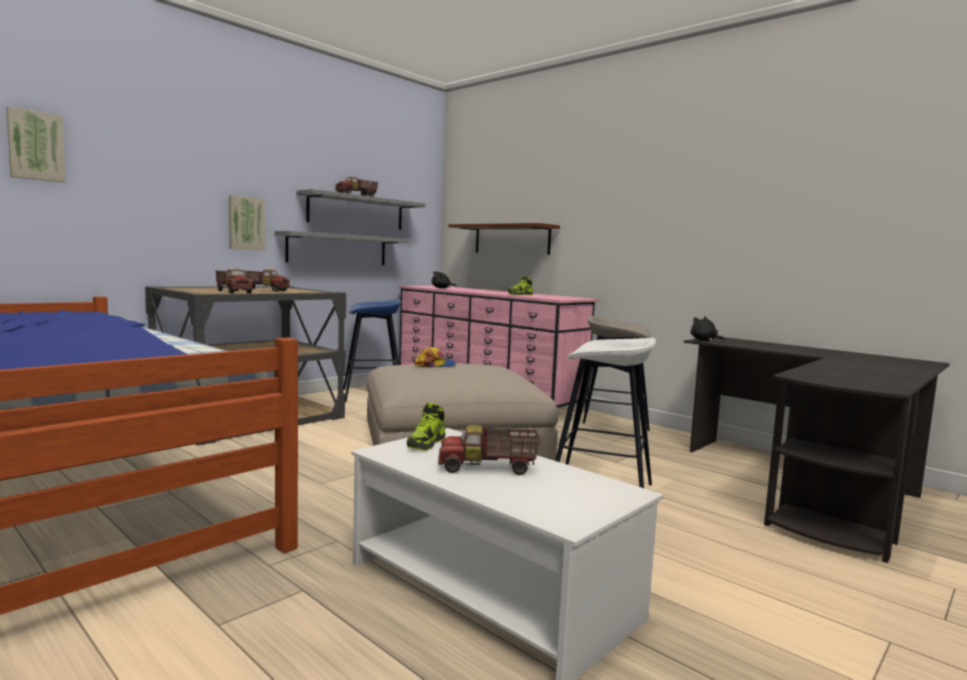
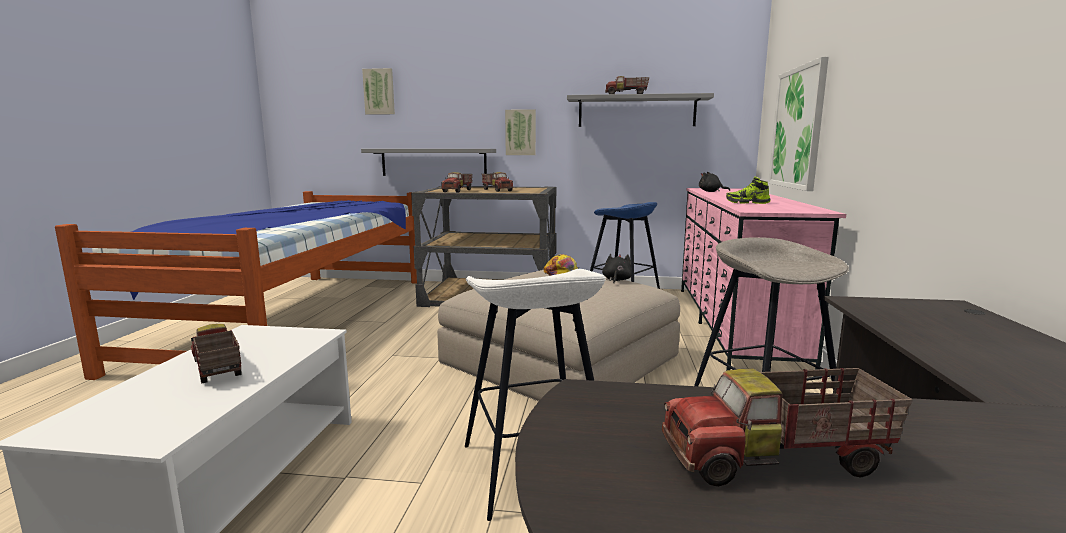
camera: 55 degrees right, 5 degrees up
grey shelf [275,231,409,265] -> grey shelf moved to [361,149,496,176]
shoe [407,403,446,450] -> none
brown shelf [448,223,560,255] -> picture [768,57,829,191]
black plush toy [690,316,726,342] -> black plush toy moved to [602,254,632,283]
none -> toy truck [662,368,913,487]

